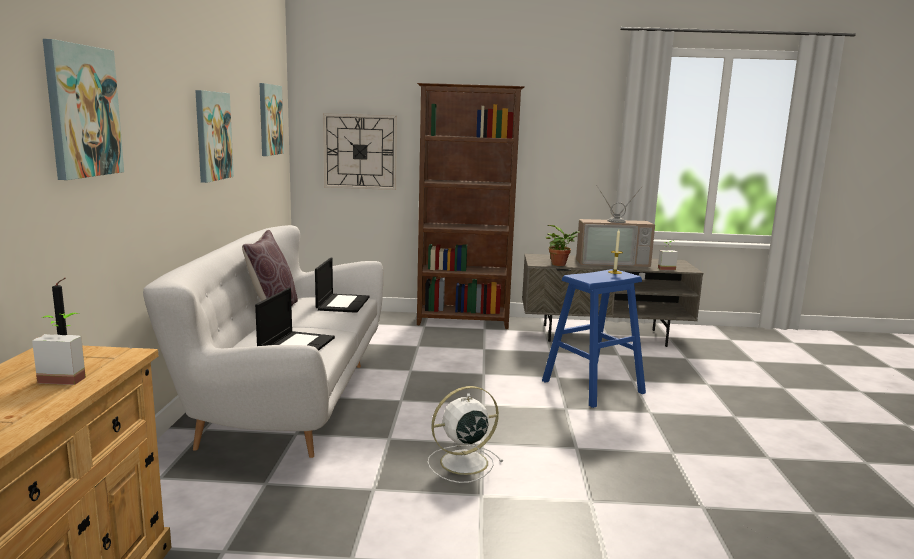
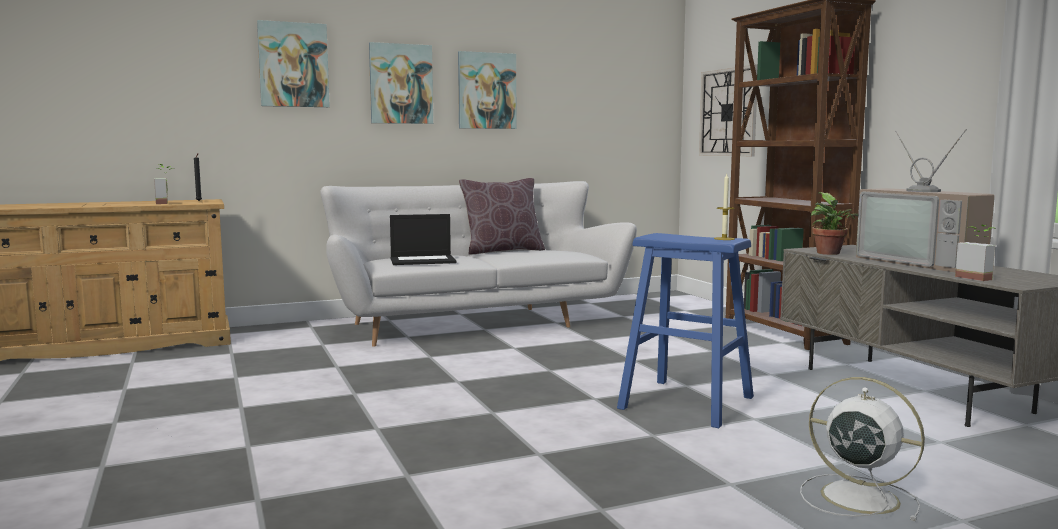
camera: 65 degrees right, 5 degrees down
picture [259,83,284,156] -> picture moved to [369,42,433,124]
laptop [315,257,370,313] -> none
white fan [428,386,504,483] -> white fan moved to [800,377,925,521]

